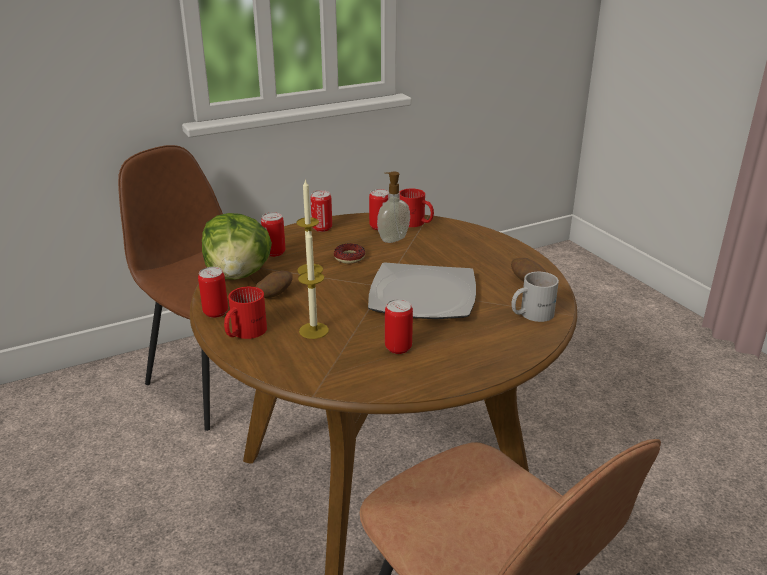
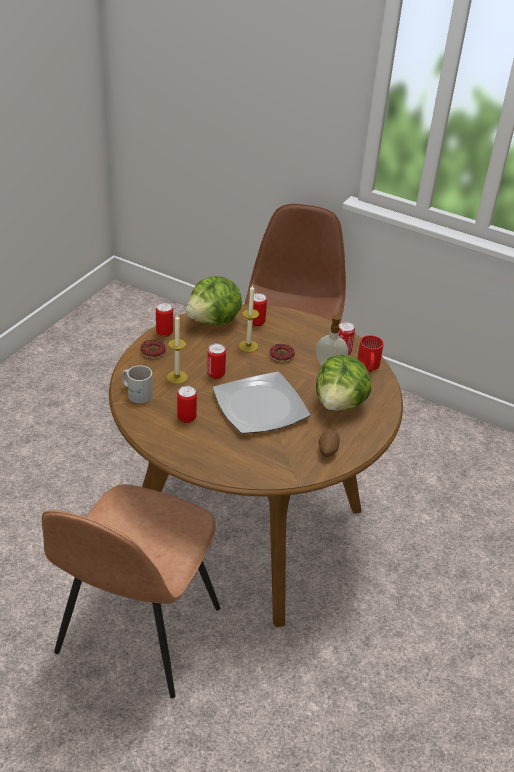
camera: 55 degrees right, 10 degrees up
red mug [224,286,267,339] -> donut [140,340,166,359]
potato [256,271,293,298] -> none
can [311,190,332,232] -> can moved to [207,343,226,379]
white mug [511,272,559,322] -> white mug moved to [122,365,153,403]
none -> lettuce [316,355,372,411]

